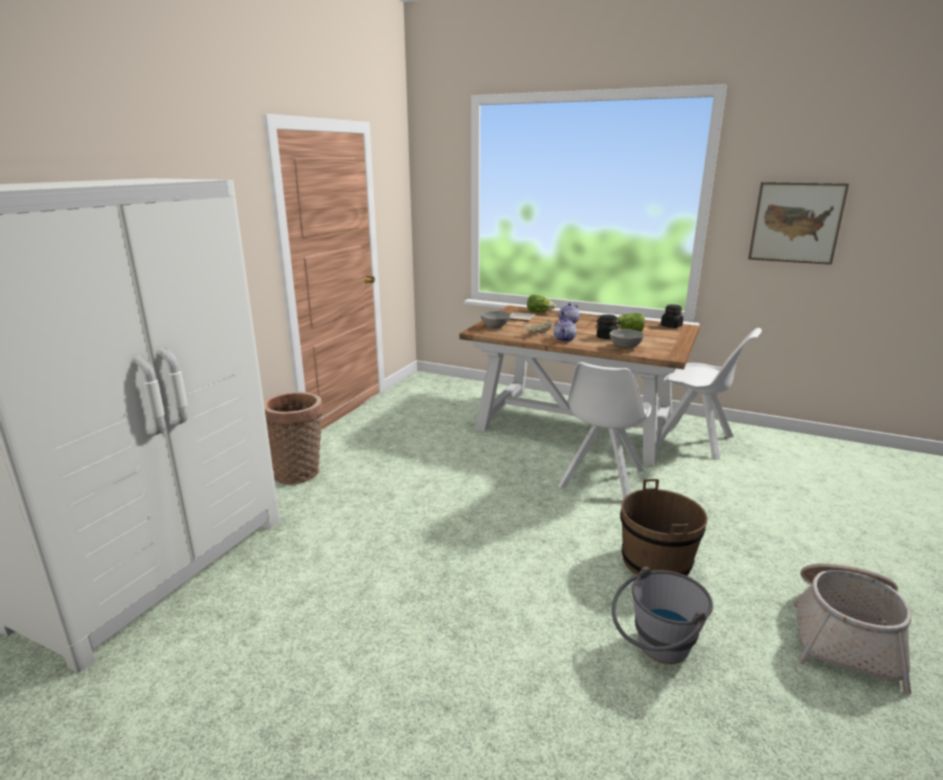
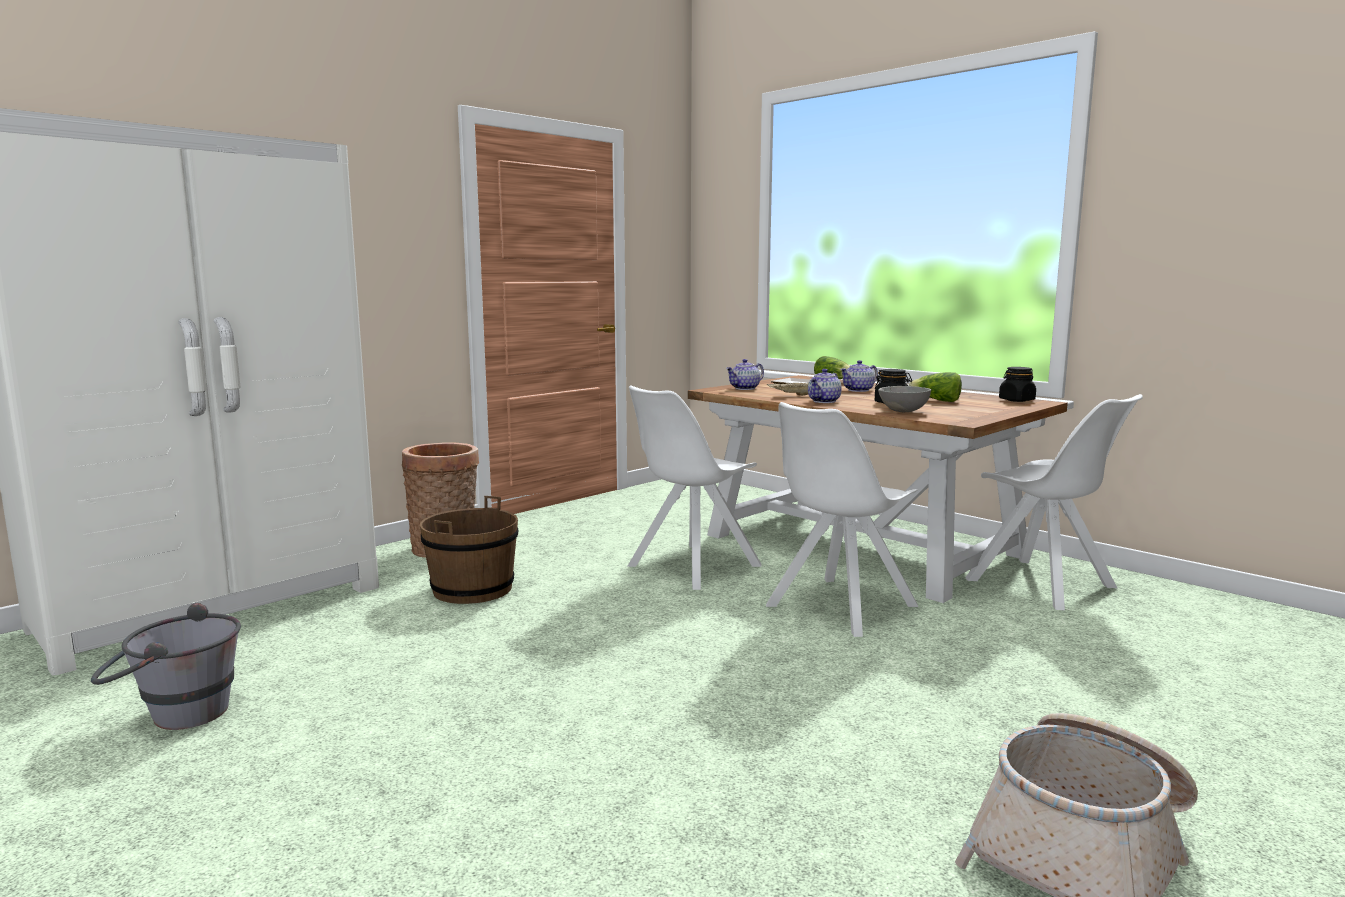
camera: 20 degrees right, 10 degrees down
grey bowl [481,311,510,329] -> teapot [726,359,764,390]
grey bucket [612,567,713,664] -> grey bucket moved to [91,603,241,730]
brown bucket [620,479,708,576] -> brown bucket moved to [420,496,519,604]
picture [748,182,849,265] -> none
none -> white chair [627,385,761,590]

